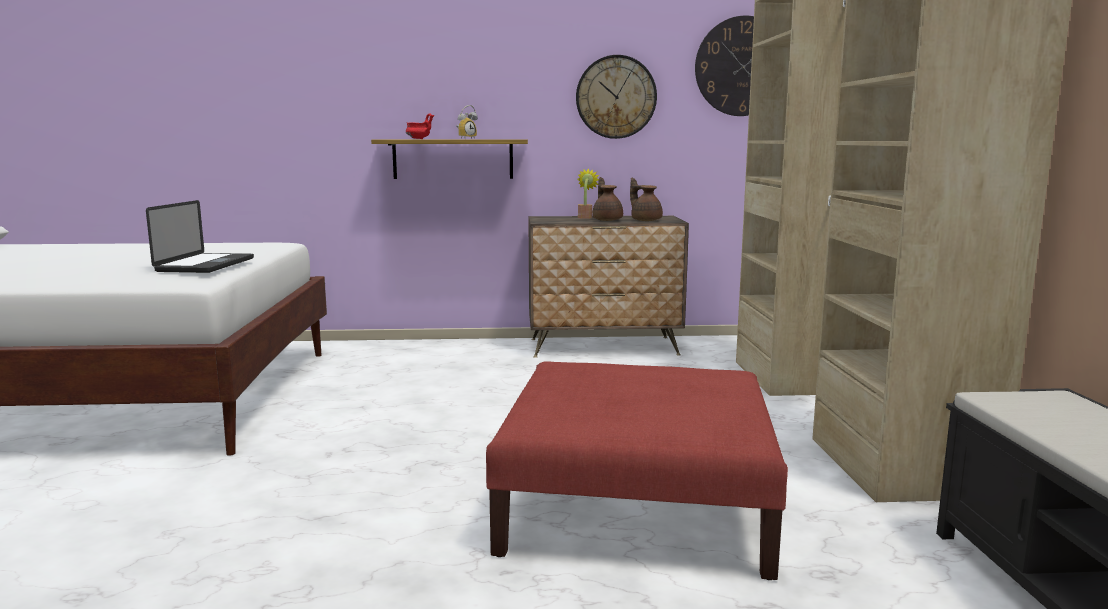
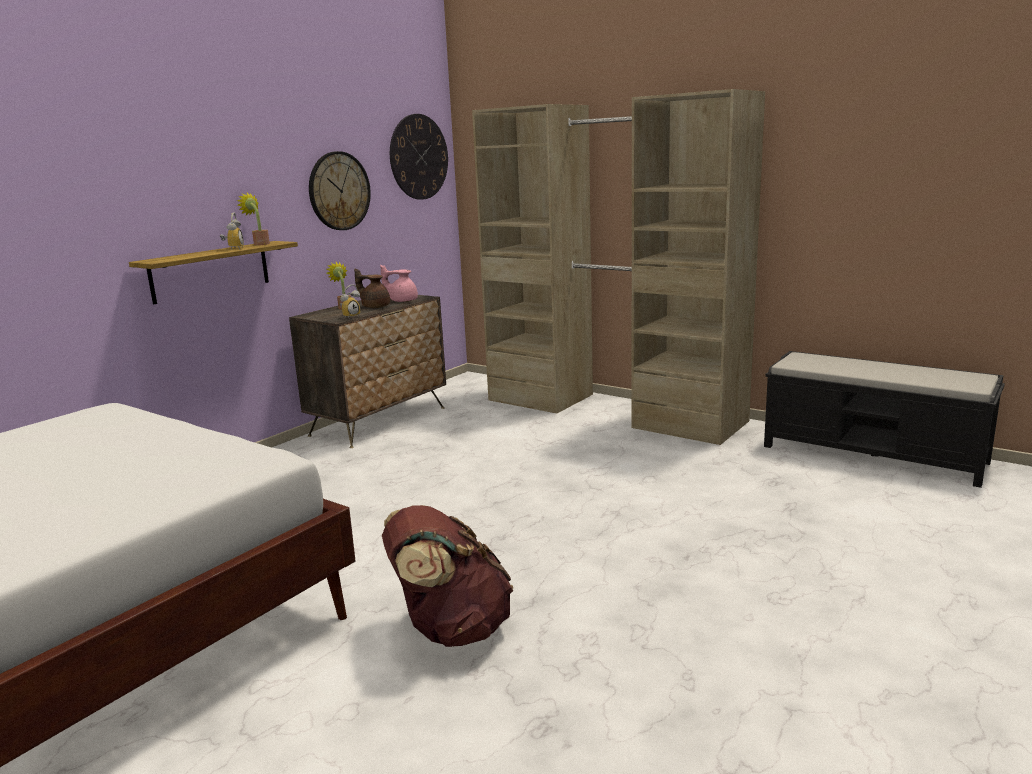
camera: 50 degrees left, 5 degrees up
laptop [146,200,254,273] -> none
red bowl [406,114,434,139] -> none
red ottoman [486,361,788,580] -> none
brown teapot [630,177,663,221] -> pink teapot [380,265,418,302]
none -> potted plant [237,193,270,245]
none -> alarm clock [340,284,360,318]
none -> brown backpack [382,505,513,647]

